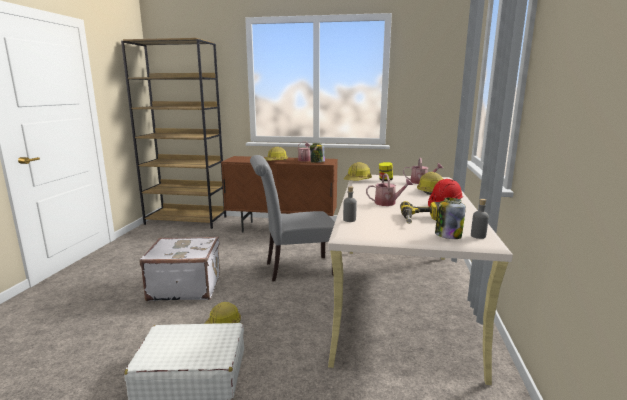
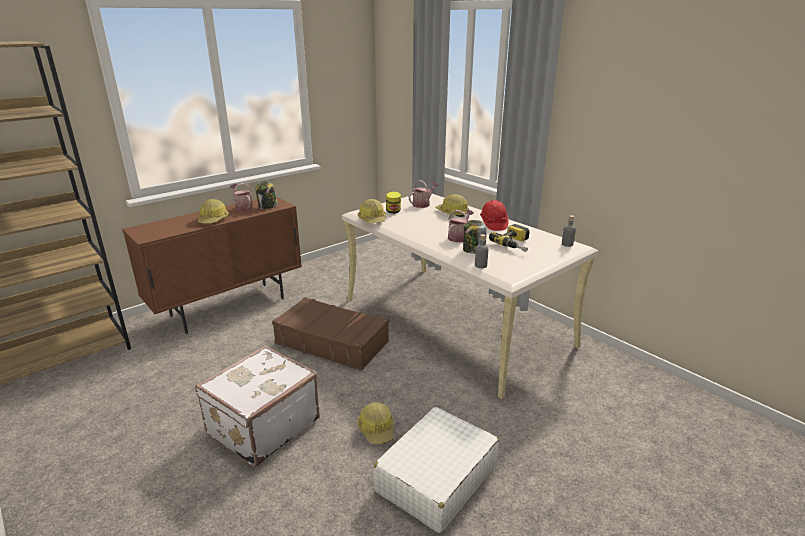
camera: 50 degrees left, 10 degrees up
grey chair [250,155,335,282] -> brown suitcase [272,297,389,371]
jar [435,198,466,239] -> jar moved to [463,220,487,254]

